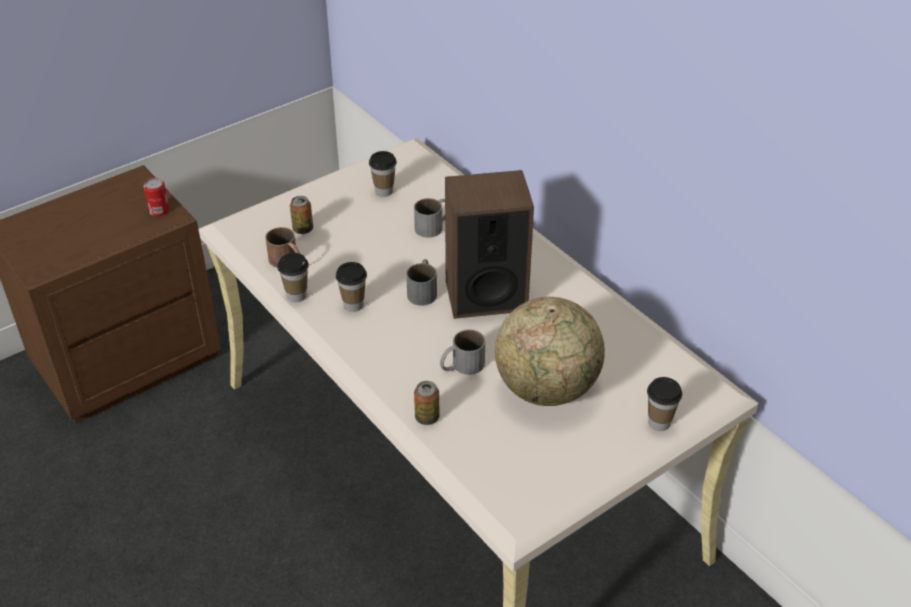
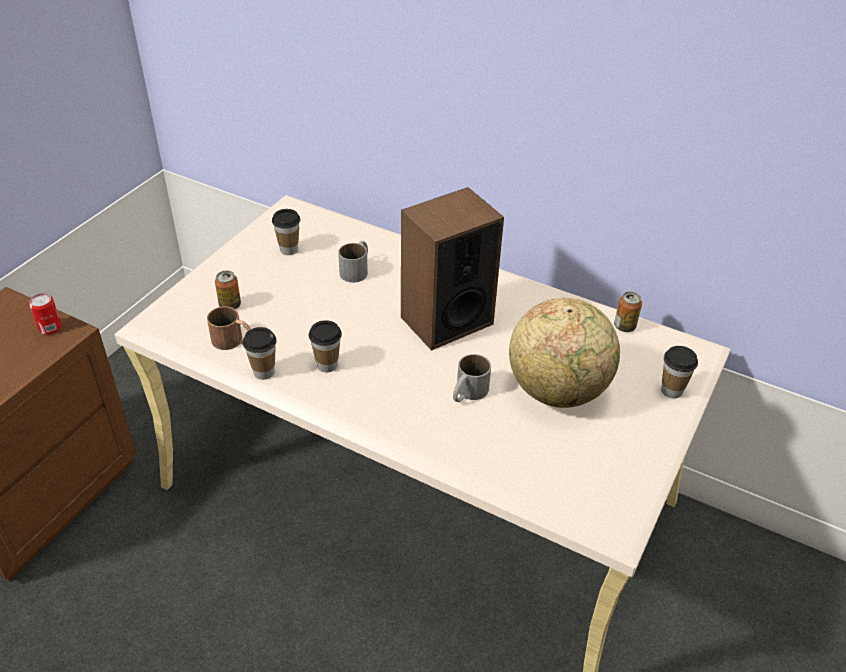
camera: 25 degrees left, 0 degrees up
grey mug [406,259,437,306] -> none
can [414,381,439,425] -> can moved to [614,292,642,332]

